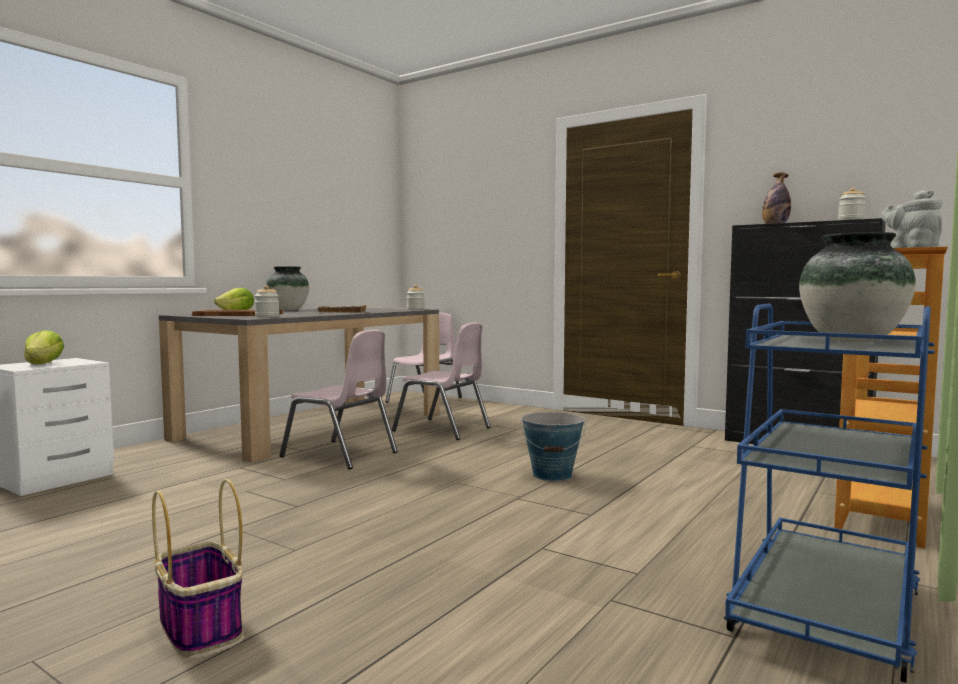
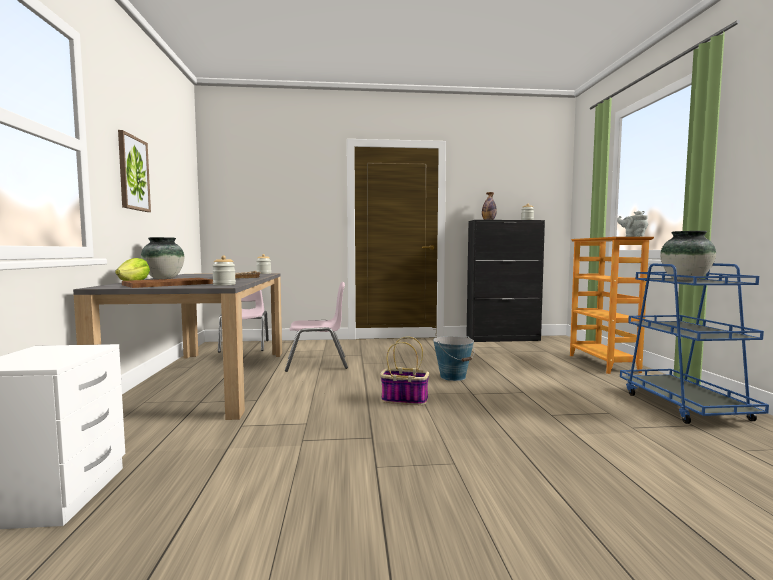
camera: 40 degrees left, 0 degrees up
lettuce [24,330,64,365] -> none
basket [152,479,243,656] -> basket moved to [380,336,429,405]
pink chair [279,330,398,469] -> none
none -> picture [118,130,151,212]

